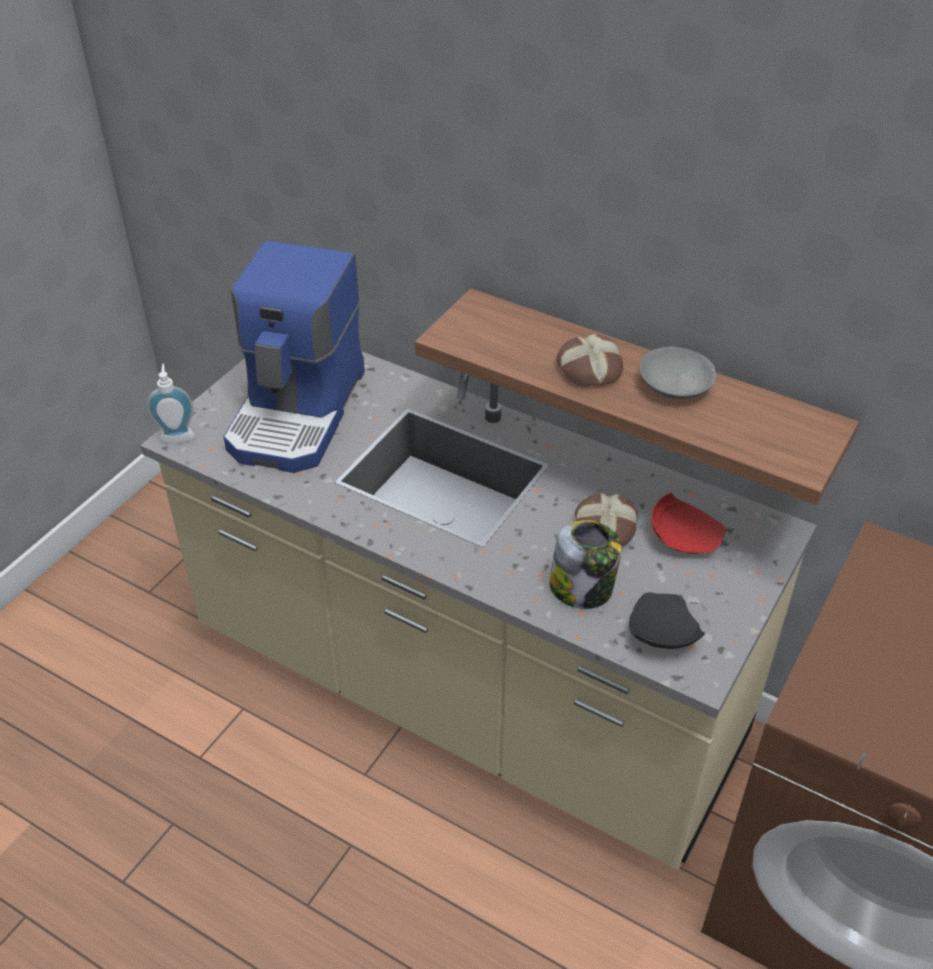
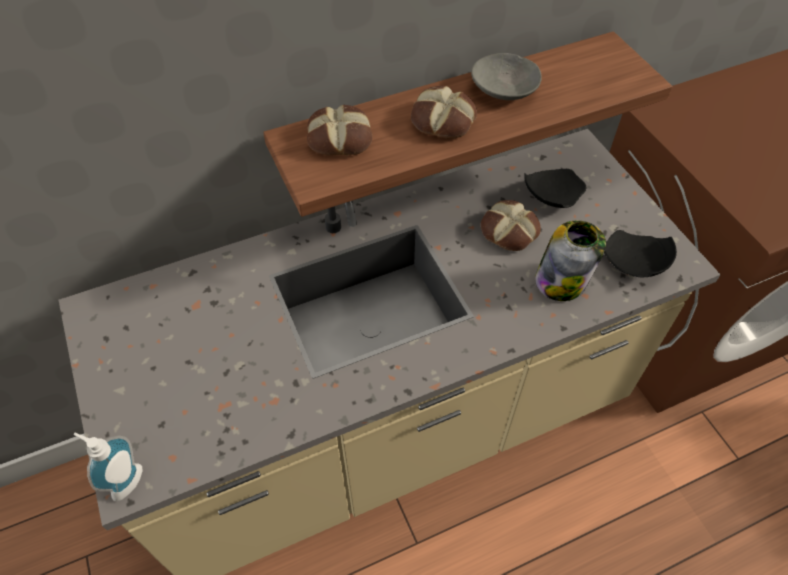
camera: 55 degrees left, 10 degrees up
coffee machine [224,241,365,473] -> none
red plate [651,493,726,554] -> black plate [524,169,587,208]
none -> bread [307,105,372,156]

